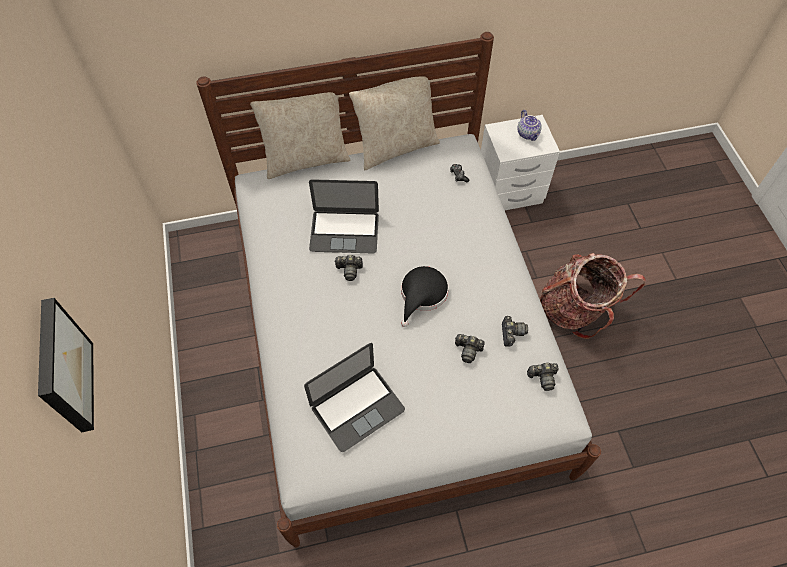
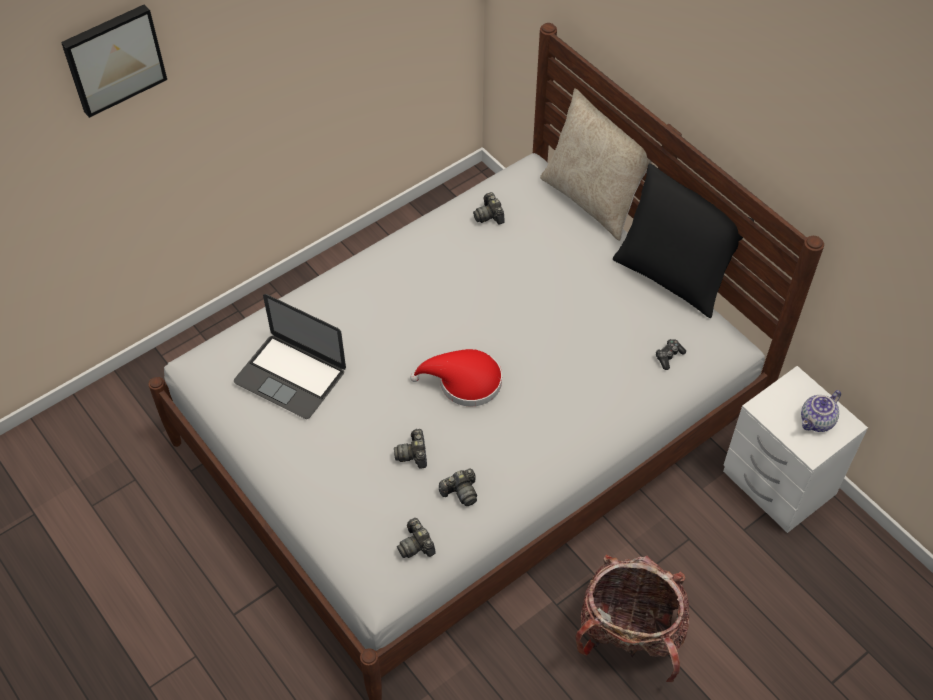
camera: 65 degrees right, 5 degrees down
laptop [309,179,379,253] -> none
camera [334,255,363,281] -> camera moved to [473,192,505,225]
beige pillow [349,76,440,170] -> black pillow [613,163,754,318]
black hat [401,266,449,327] -> red hat [410,349,502,407]

